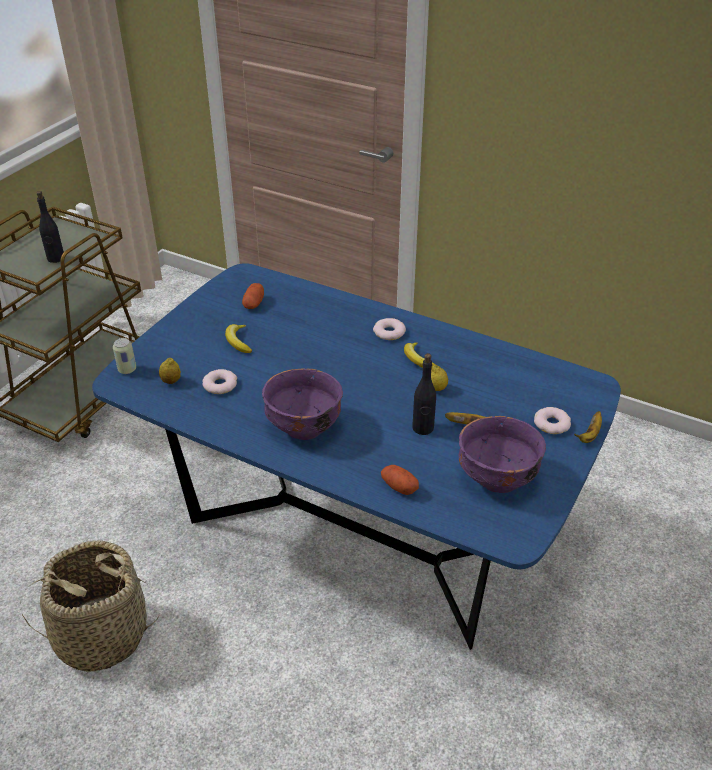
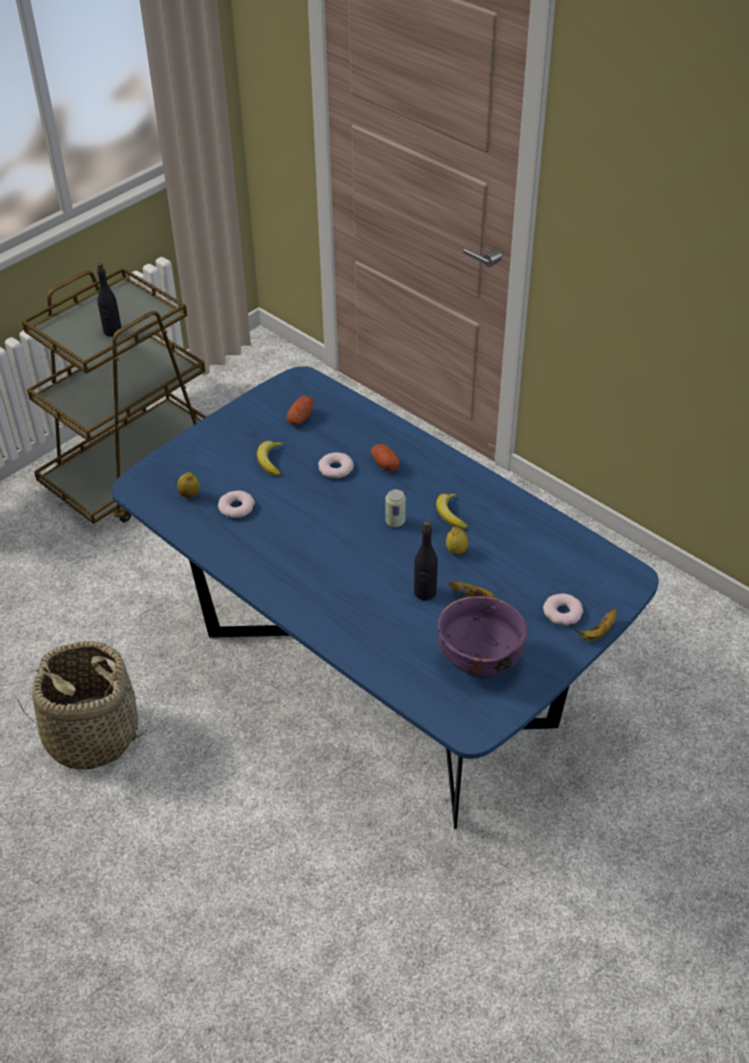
camera: 15 degrees right, 5 degrees up
can [113,338,136,374] -> can moved to [385,489,406,527]
purple bowl [262,369,343,440] -> none
donut [373,318,406,340] -> donut moved to [318,452,354,478]
potato [381,465,419,495] -> potato moved to [371,444,400,471]

